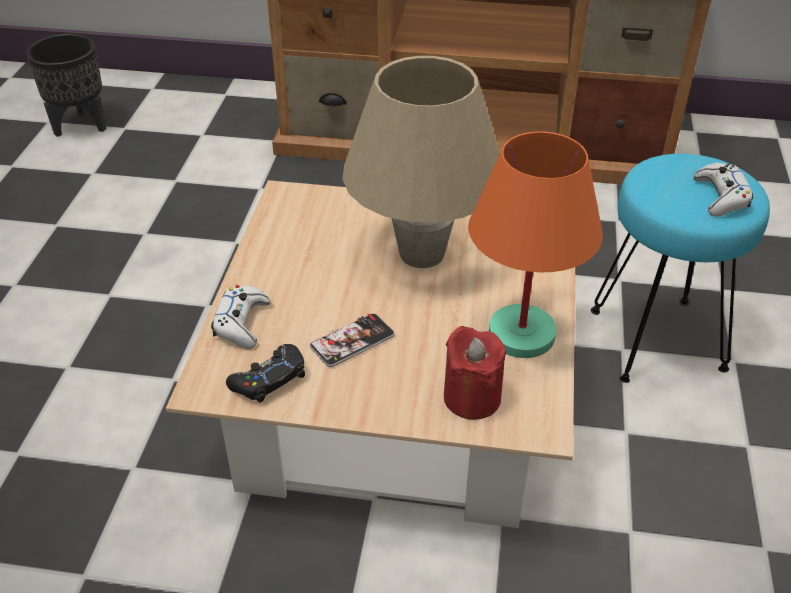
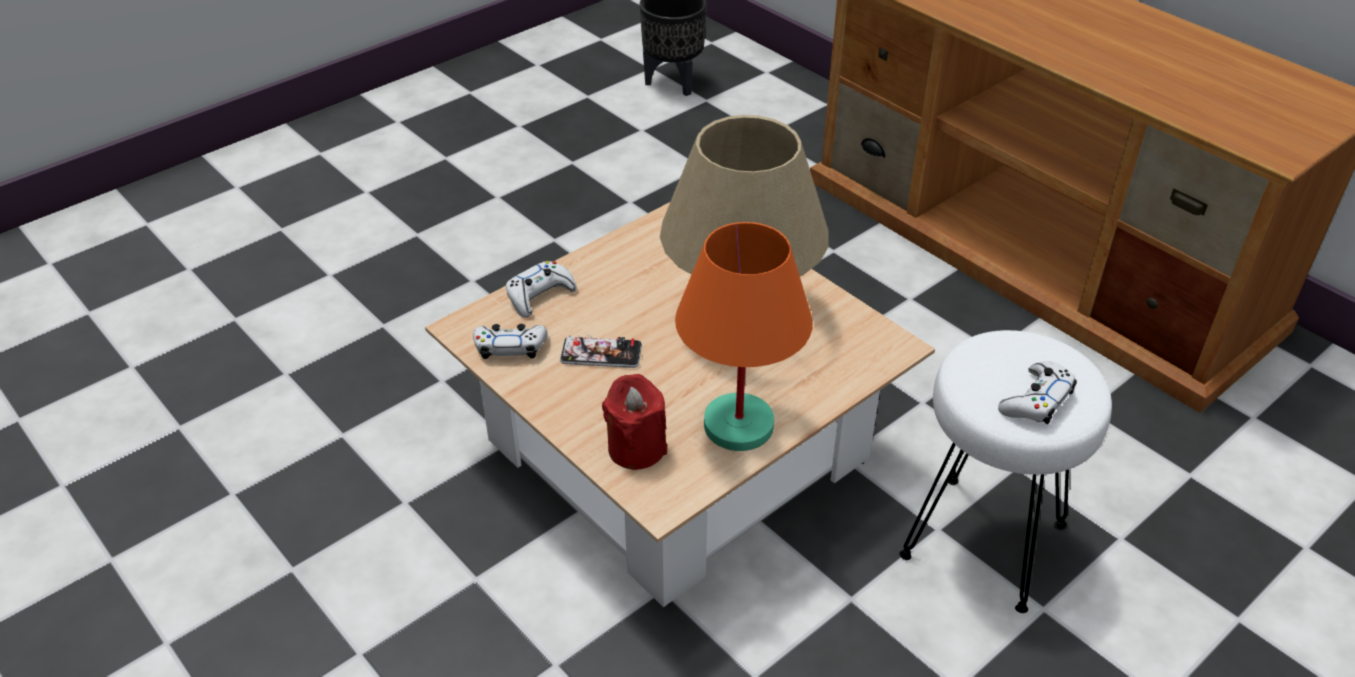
camera: 40 degrees right, 0 degrees up
black game controller [226,344,305,403] -> white game controller [473,324,548,359]
turquoise stool [591,154,770,383] -> white stool [899,330,1112,613]

